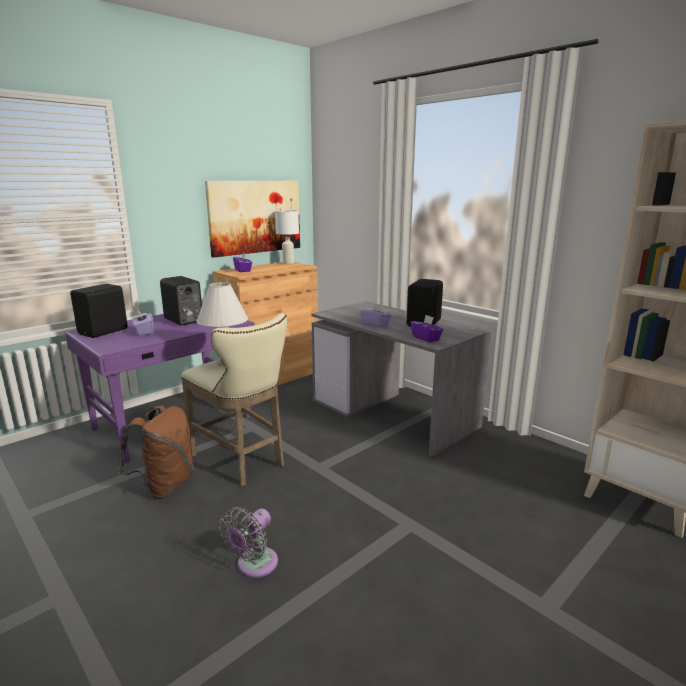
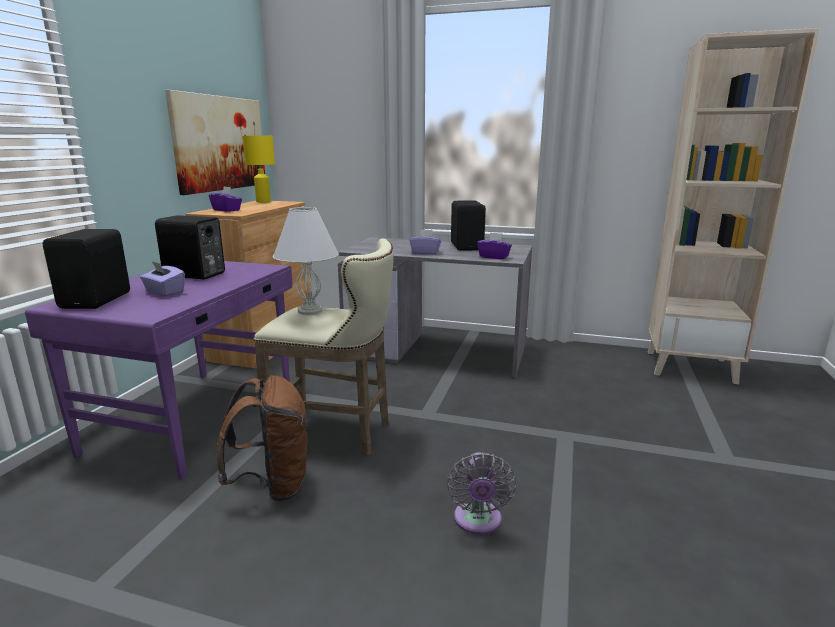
camera: 30 degrees left, 0 degrees up
white table lamp [275,210,299,264] -> yellow table lamp [242,136,275,203]

